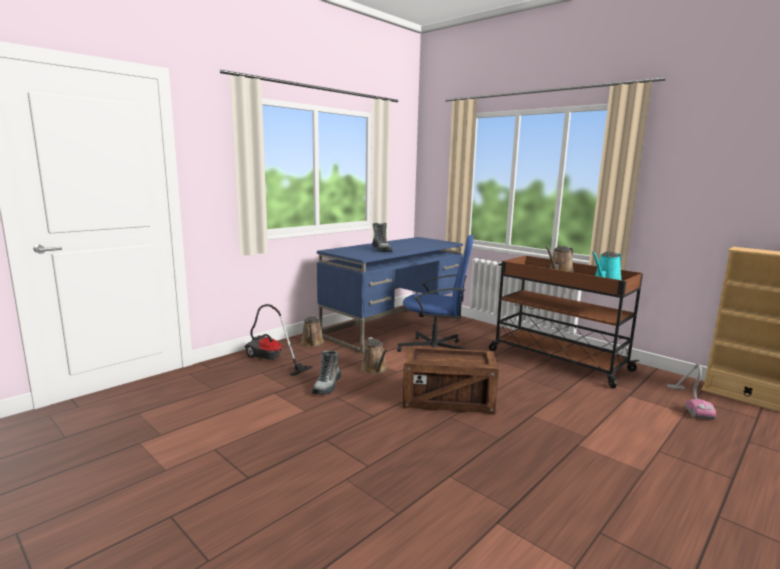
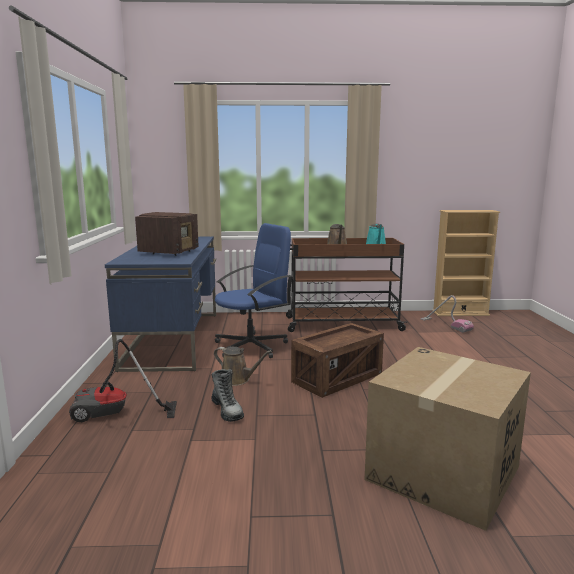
camera: 45 degrees left, 0 degrees up
brown watering can [301,315,324,347] -> none
boot [372,223,392,252] -> radio [135,212,199,256]
none -> cardboard box [364,347,531,531]

